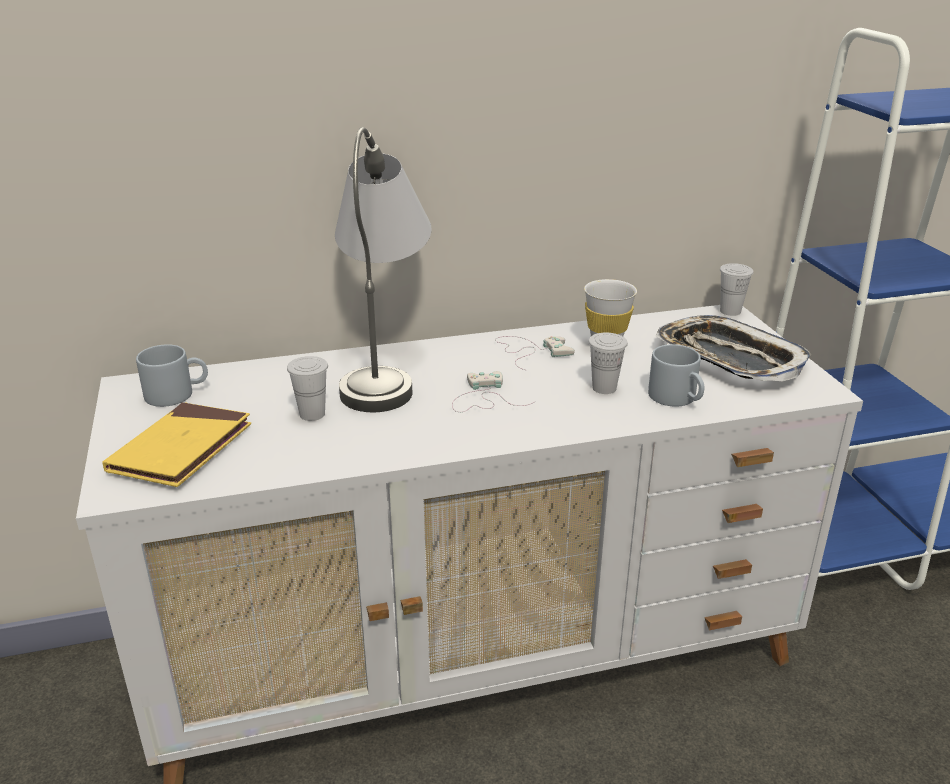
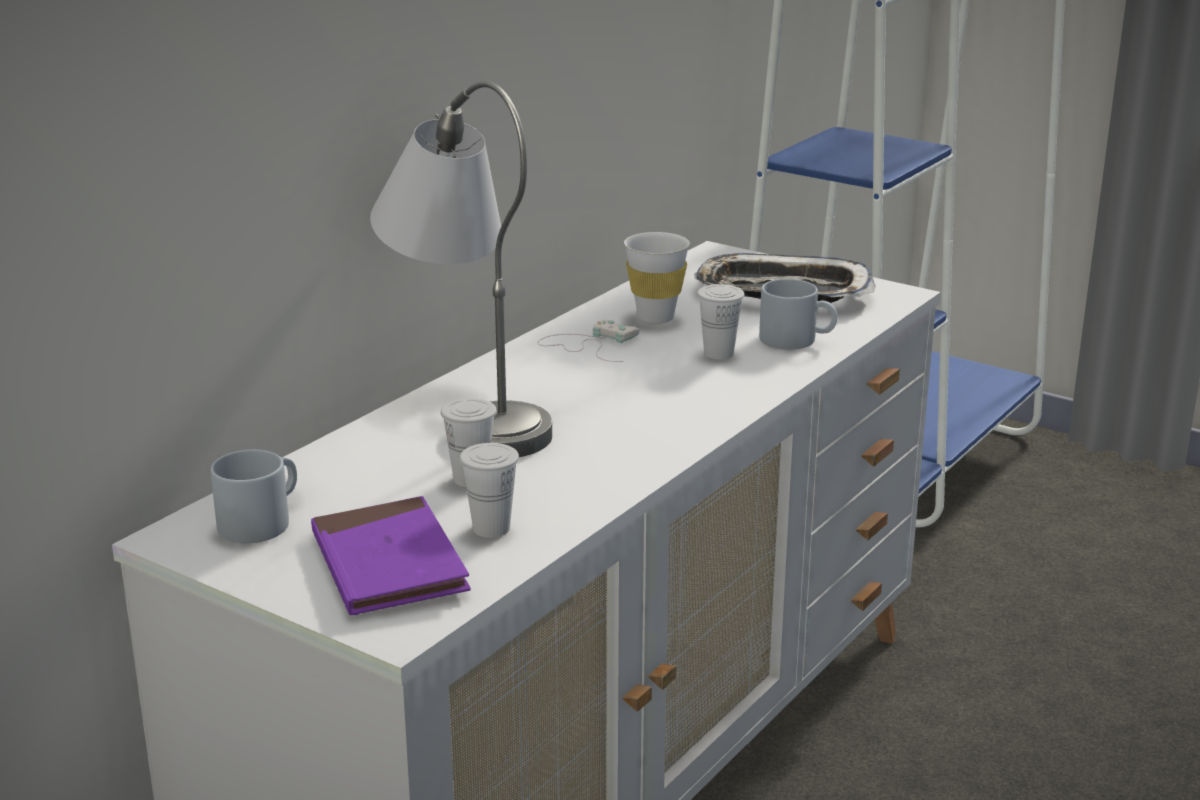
camera: 40 degrees left, 5 degrees down
yellow book [102,402,251,487] -> purple book [311,496,471,615]
white game controller [452,371,536,412] -> none
white cup [720,263,754,316] -> white cup moved to [460,443,519,538]

